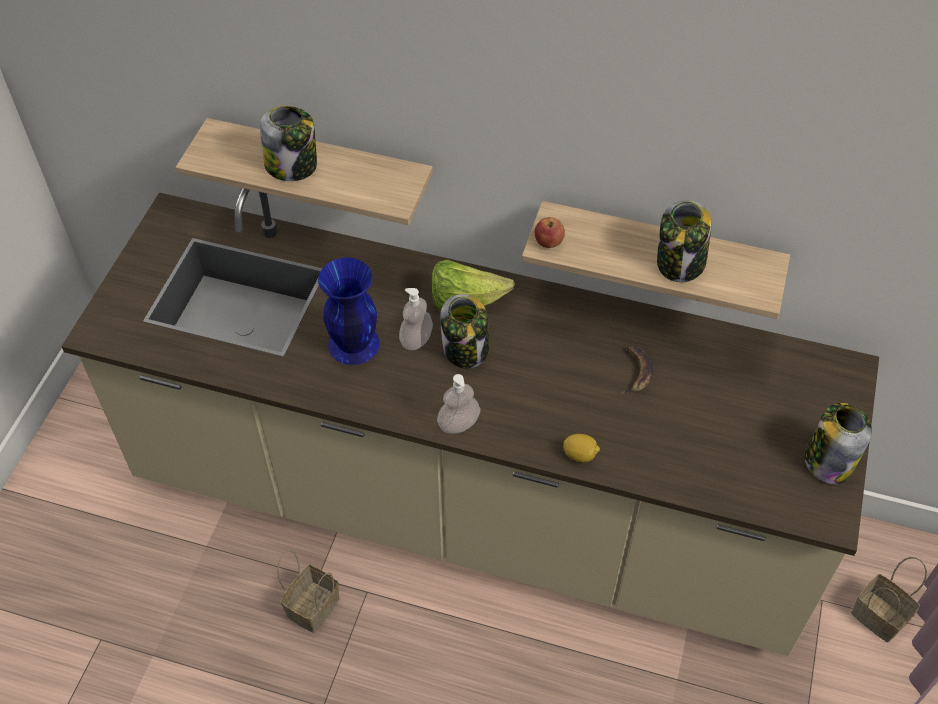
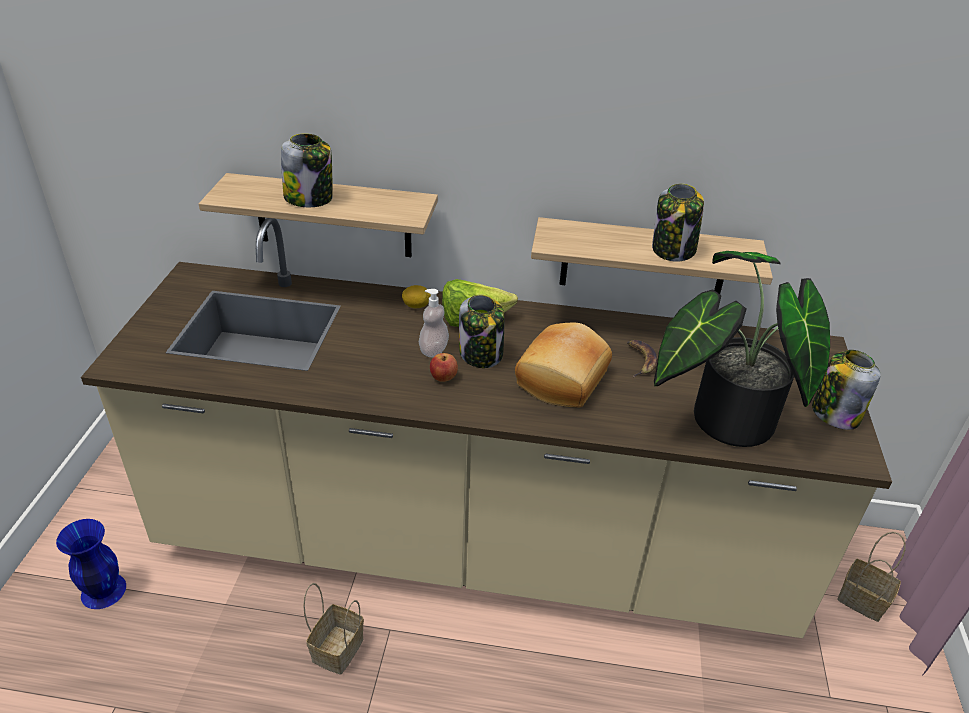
camera: 10 degrees left, 15 degrees down
blue vase [318,257,380,365] -> blue vase moved to [56,519,126,609]
soap dispenser [437,374,480,434] -> none
apple [535,217,565,248] -> apple moved to [430,353,458,382]
lemon [563,434,600,462] -> lemon moved to [402,285,431,308]
none -> bread [515,323,612,408]
none -> potted plant [654,251,830,447]

